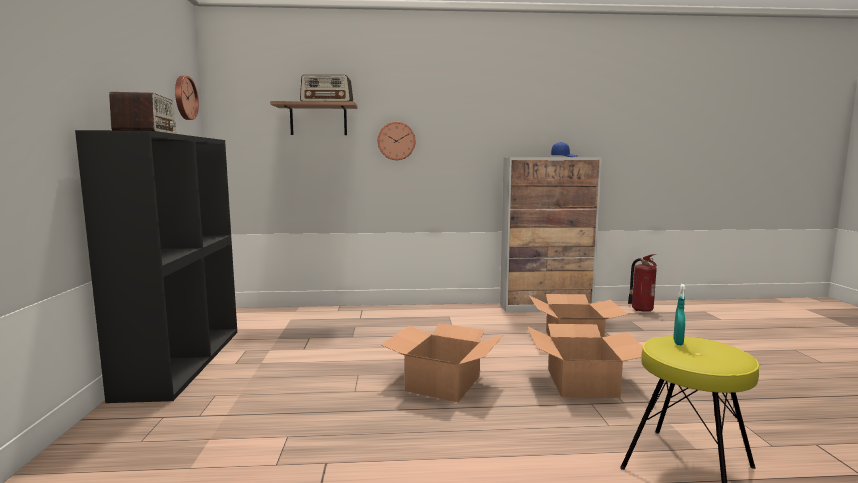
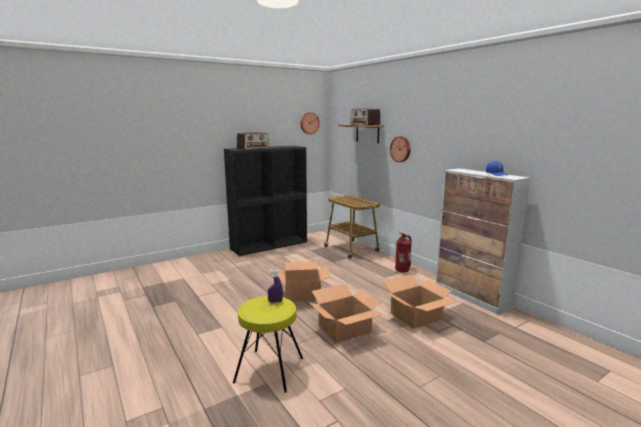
camera: 60 degrees right, 5 degrees up
fire extinguisher [628,254,657,312] -> fire extinguisher moved to [395,233,411,273]
turquoise spray bottle [673,284,686,345] -> purple spray bottle [268,270,283,303]
none -> cart [323,195,380,259]

